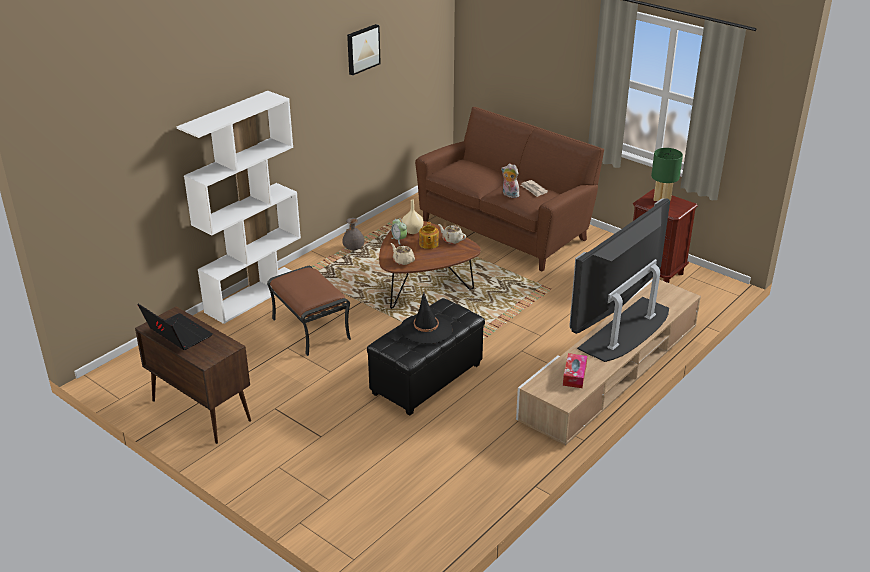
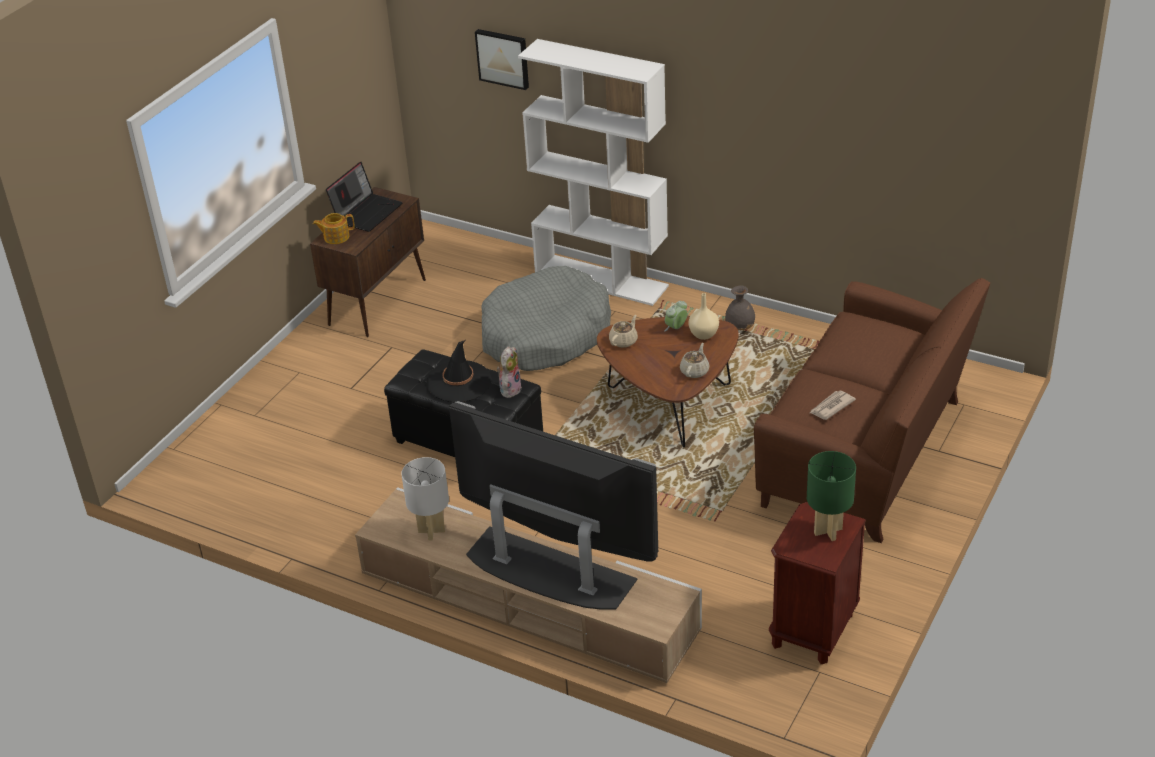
camera: 80 degrees right, 5 degrees up
brown ottoman [267,266,351,356] -> grey dog bed [481,266,611,371]
picture [347,24,381,75] -> picture moved to [475,29,529,90]
teapot [419,222,439,249] -> teapot moved to [313,213,355,244]
plush toy [501,164,519,198] -> plush toy moved to [497,346,522,398]
tissue box [563,353,587,388] -> white table lamp [401,457,449,541]

